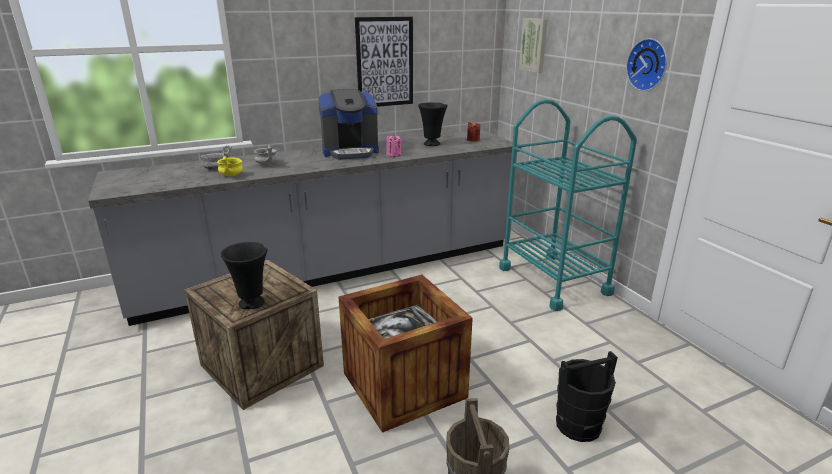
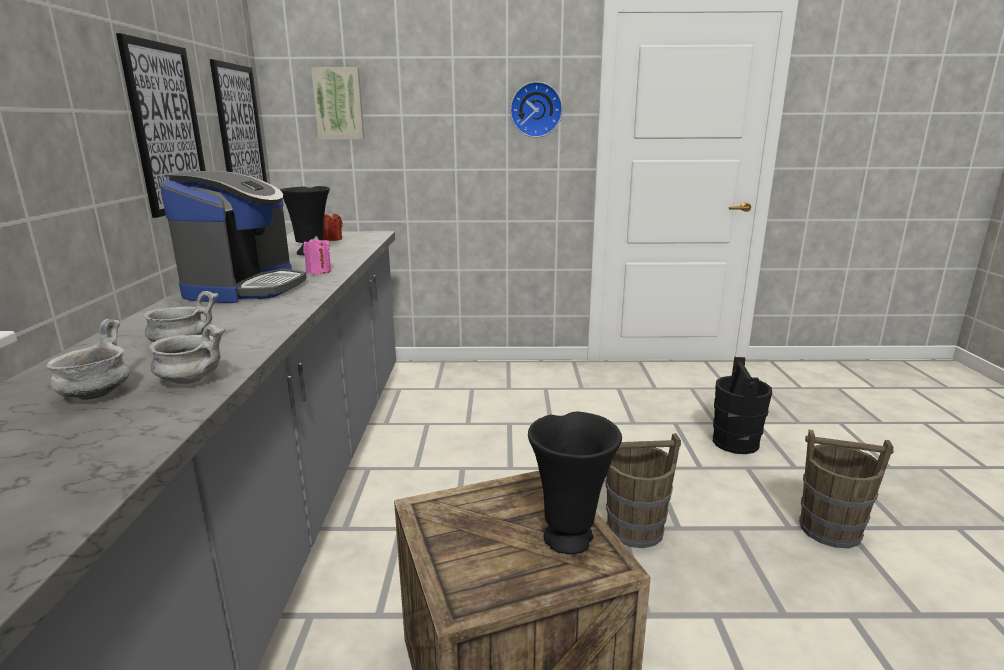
camera: 65 degrees left, 5 degrees down
yellow bowl [217,156,243,177] -> grey bowl [149,324,226,384]
crate [339,275,473,433] -> brown bucket [605,433,681,548]
turquoise cart [499,99,637,311] -> none
none -> picture [210,59,267,182]

